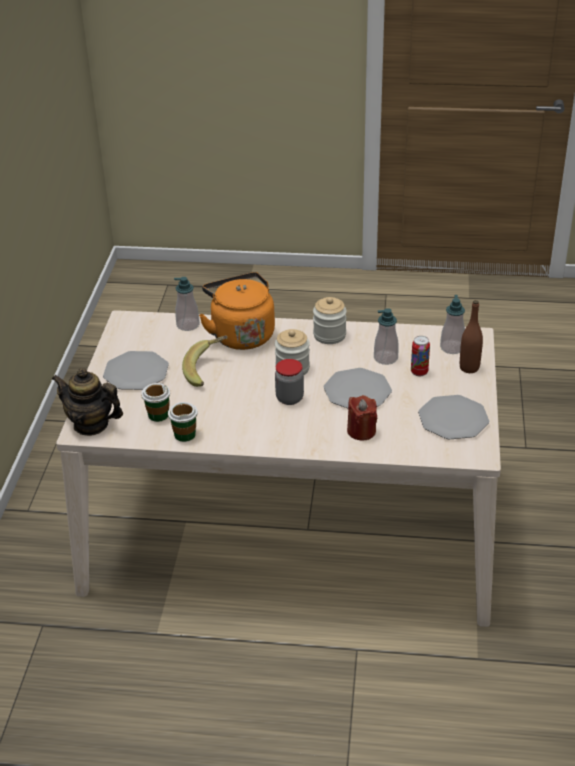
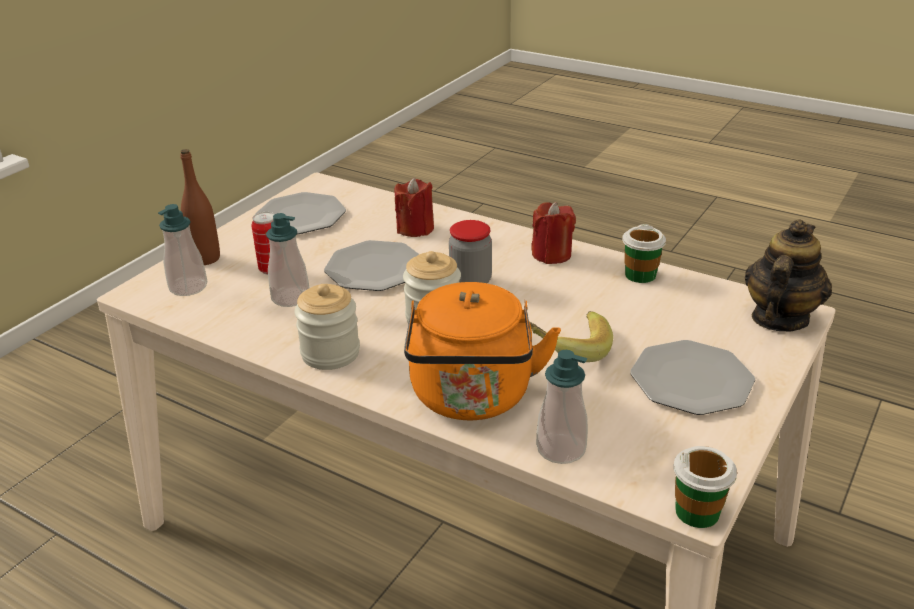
camera: 155 degrees left, 5 degrees down
teapot [52,368,123,436] -> teapot turned 105 degrees counterclockwise [745,219,832,332]
cup [141,383,170,422] -> cup moved to [673,446,737,528]
none -> red candle [531,202,576,264]

